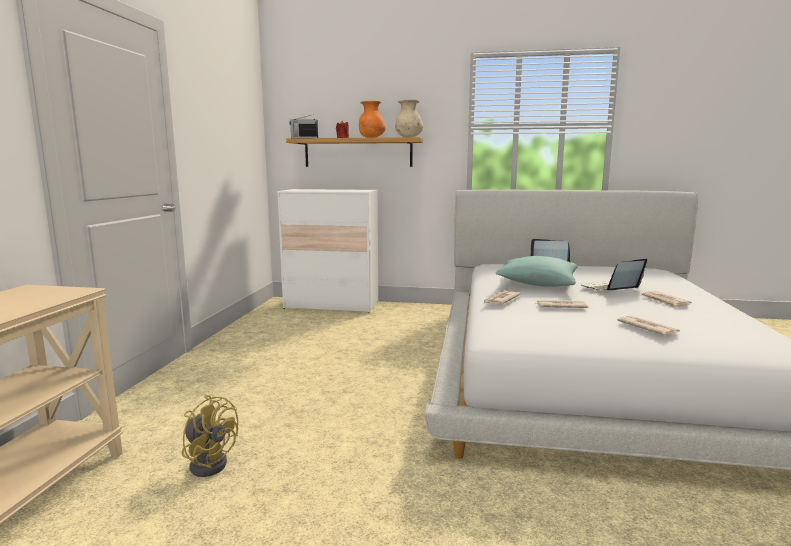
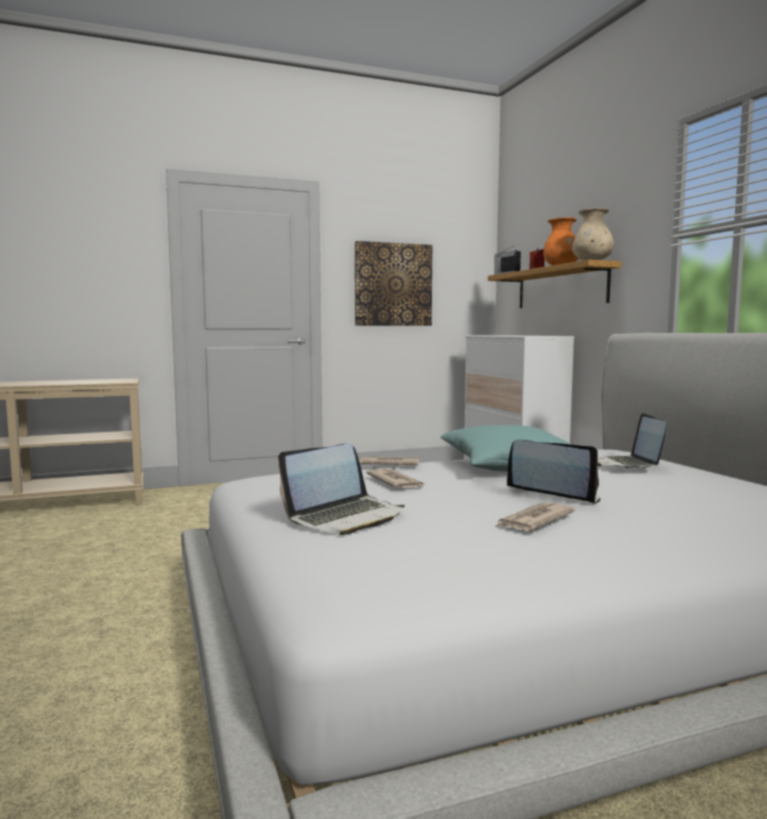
camera: 60 degrees right, 5 degrees down
yellow fan [182,395,238,477] -> none
newspaper [617,316,680,335] -> laptop [278,443,405,535]
none -> picture [355,241,432,326]

